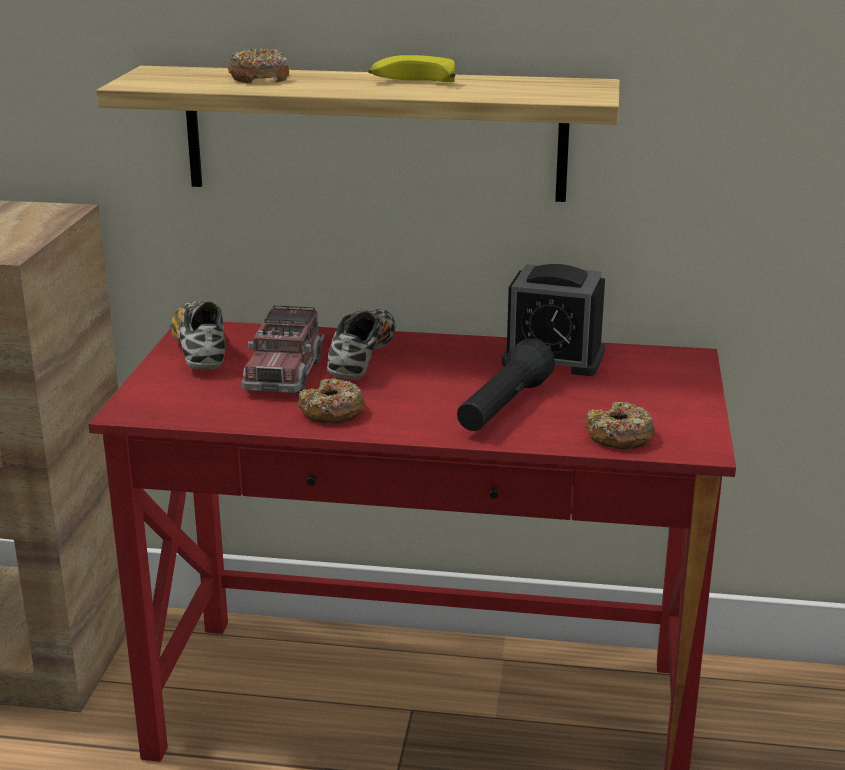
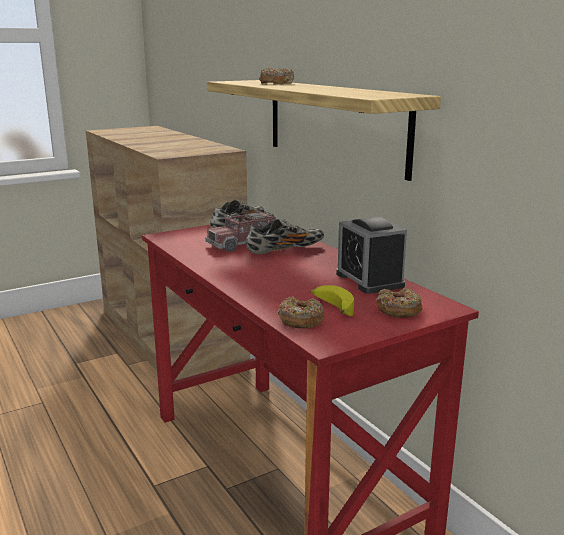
camera: 50 degrees right, 5 degrees down
donut [298,379,366,424] -> donut moved to [376,288,423,318]
banana [368,55,455,82] -> banana moved to [311,285,354,316]
black flashlight [457,338,555,431] -> none

